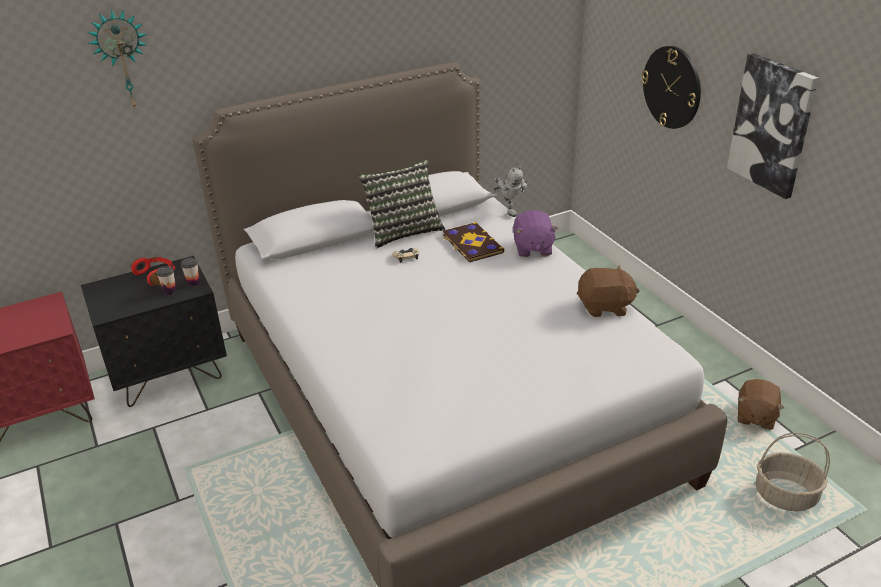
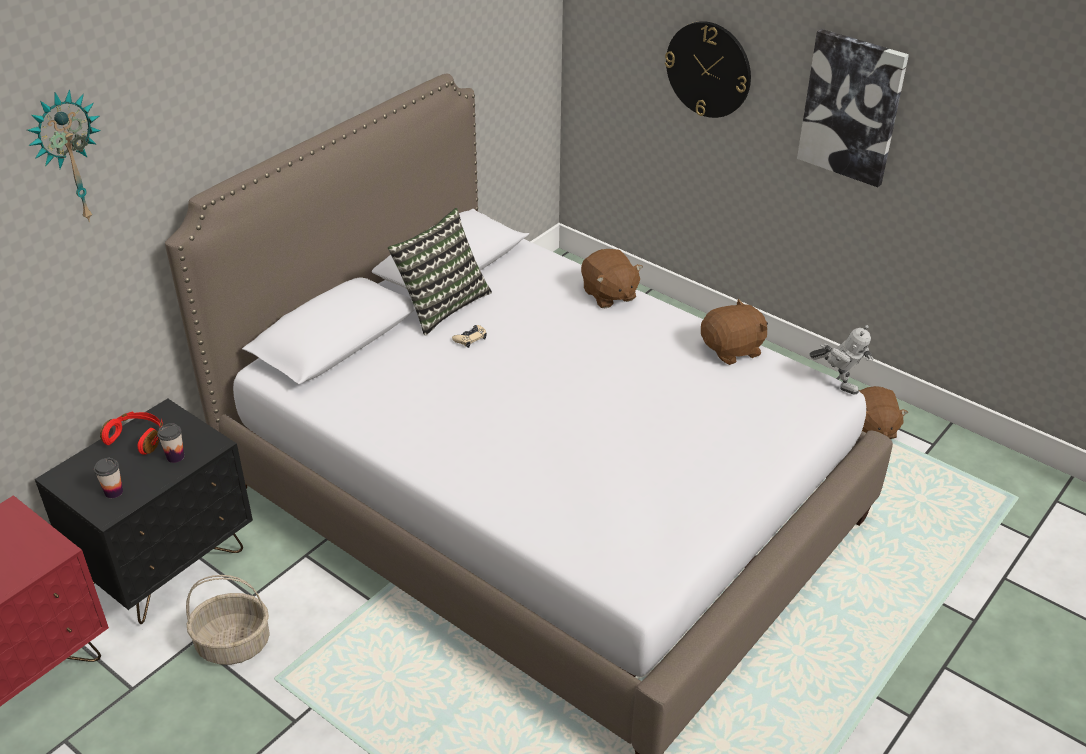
camera: 25 degrees left, 5 degrees up
cup [181,258,200,287] -> cup moved to [94,458,123,498]
book [443,222,505,262] -> none
toy robot [494,166,528,217] -> toy robot moved to [809,325,874,394]
purple plush toy [513,210,558,257] -> brown plush toy [581,249,643,308]
basket [755,433,830,511] -> basket moved to [186,575,270,665]

